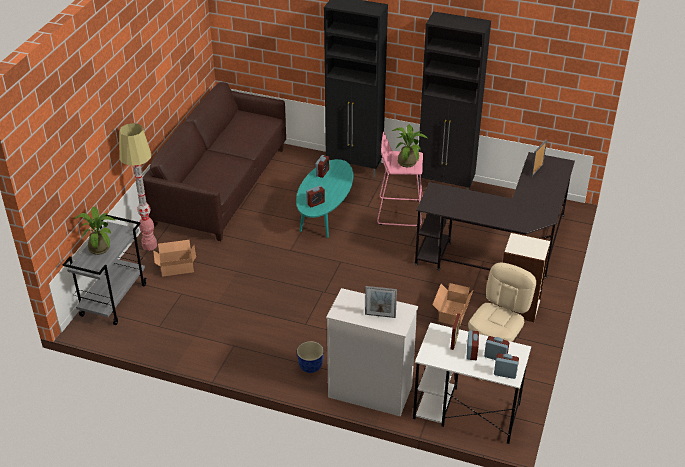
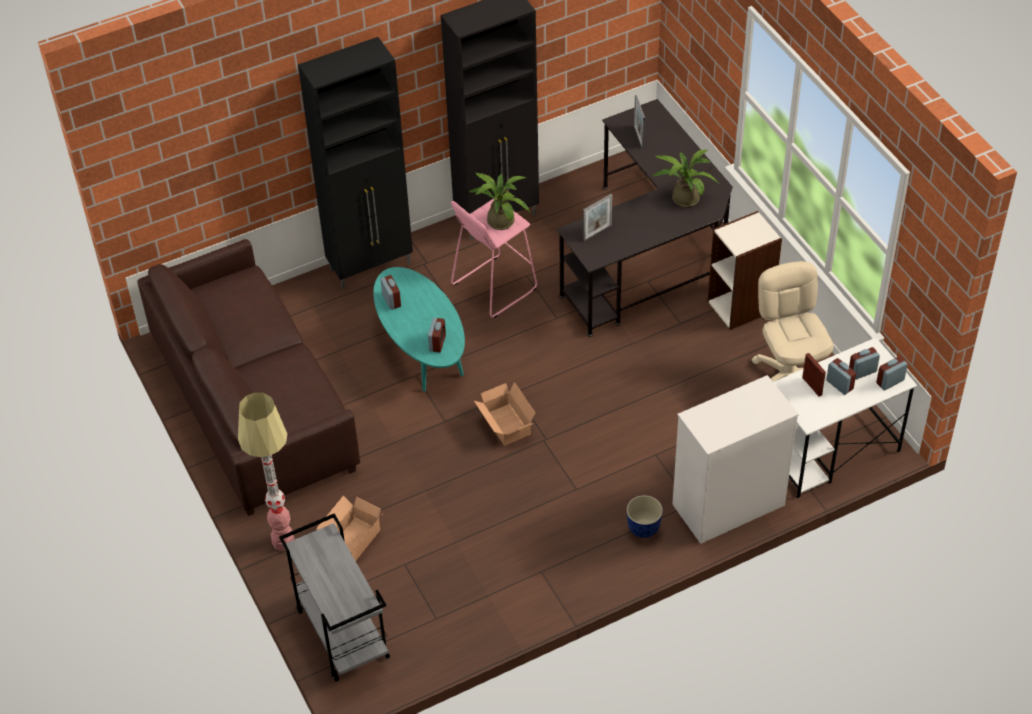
camera: 45 degrees left, 10 degrees up
potted plant [75,206,116,255] -> potted plant moved to [652,150,718,207]
picture frame [365,286,397,318] -> picture frame moved to [583,194,612,241]
cardboard box [432,283,474,327] -> cardboard box moved to [474,382,535,446]

